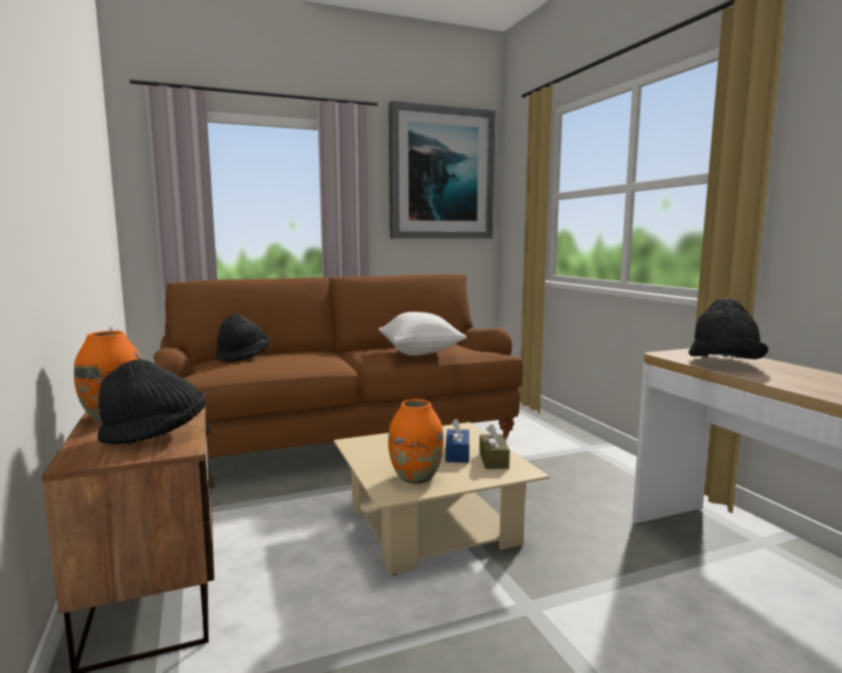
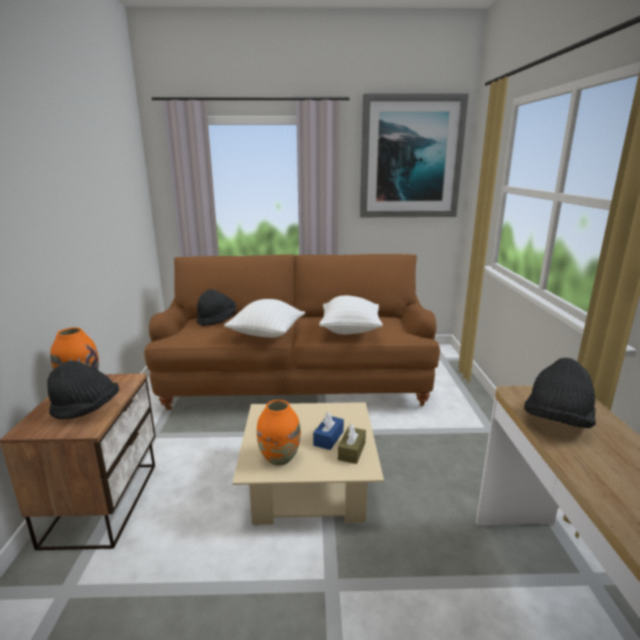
camera: 20 degrees right, 10 degrees up
none -> white pillow [224,299,305,338]

